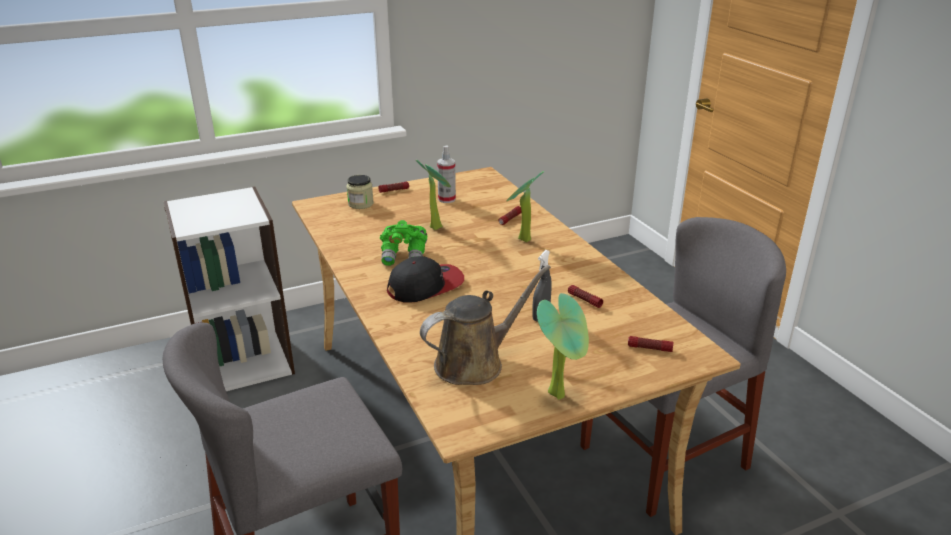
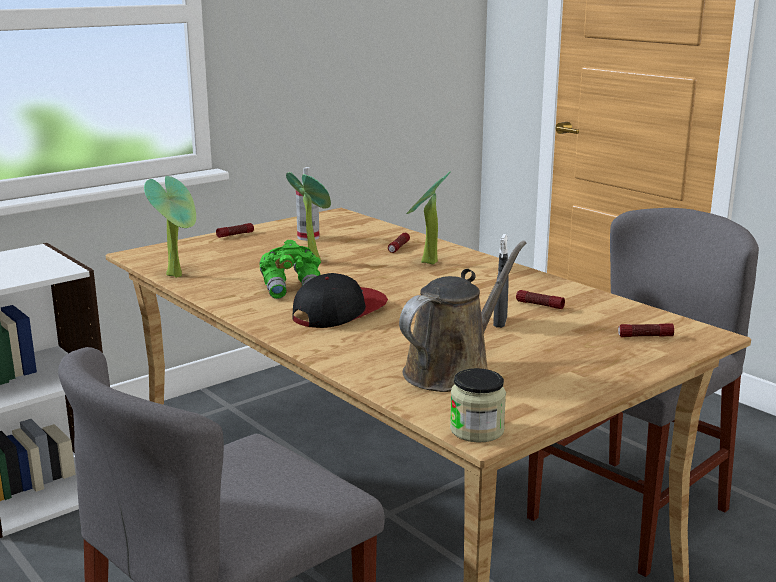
camera: 15 degrees left, 10 degrees down
jar [346,175,374,209] -> jar moved to [450,368,506,443]
potted plant [537,293,589,400] -> potted plant moved to [144,176,196,278]

